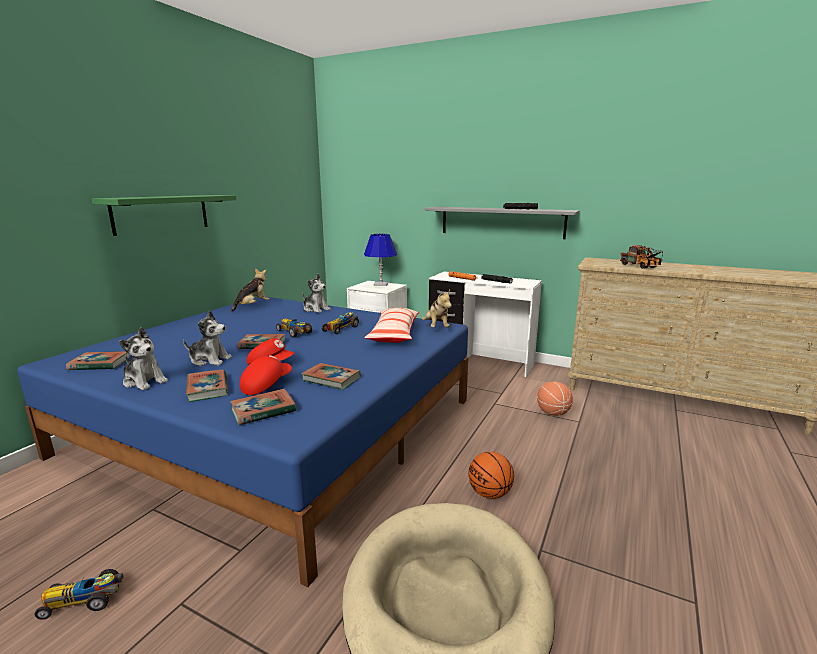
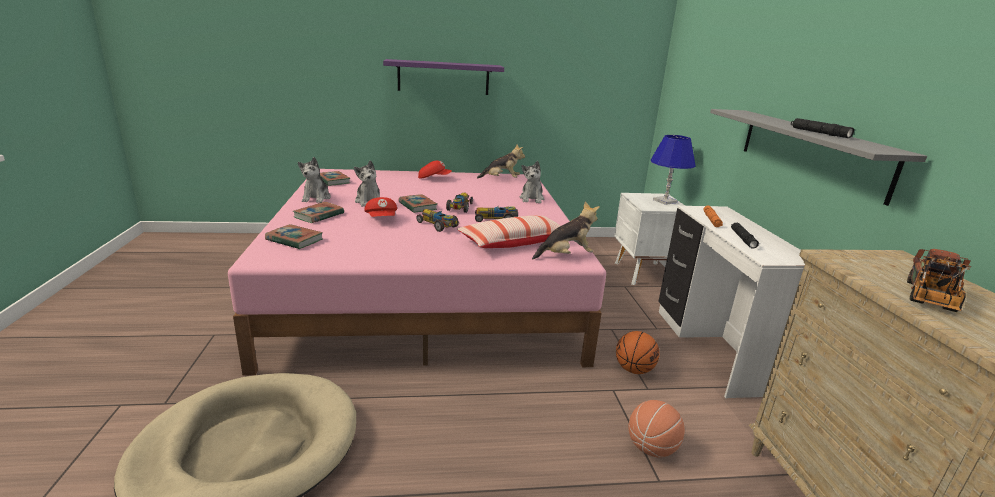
camera: 55 degrees right, 5 degrees up
blue bed [17,297,468,587] -> pink bed [228,169,606,376]
toy car [34,569,123,620] -> toy car moved to [416,209,459,232]
green shelf [92,195,236,236] -> purple shelf [383,59,504,95]
red cap [240,355,292,395] -> red cap moved to [418,161,452,179]
book [302,363,361,390] -> none
plush toy [422,290,452,327] -> plush toy turned 150 degrees counterclockwise [532,201,600,260]
basketball [468,452,514,499] -> basketball moved to [616,331,660,374]

